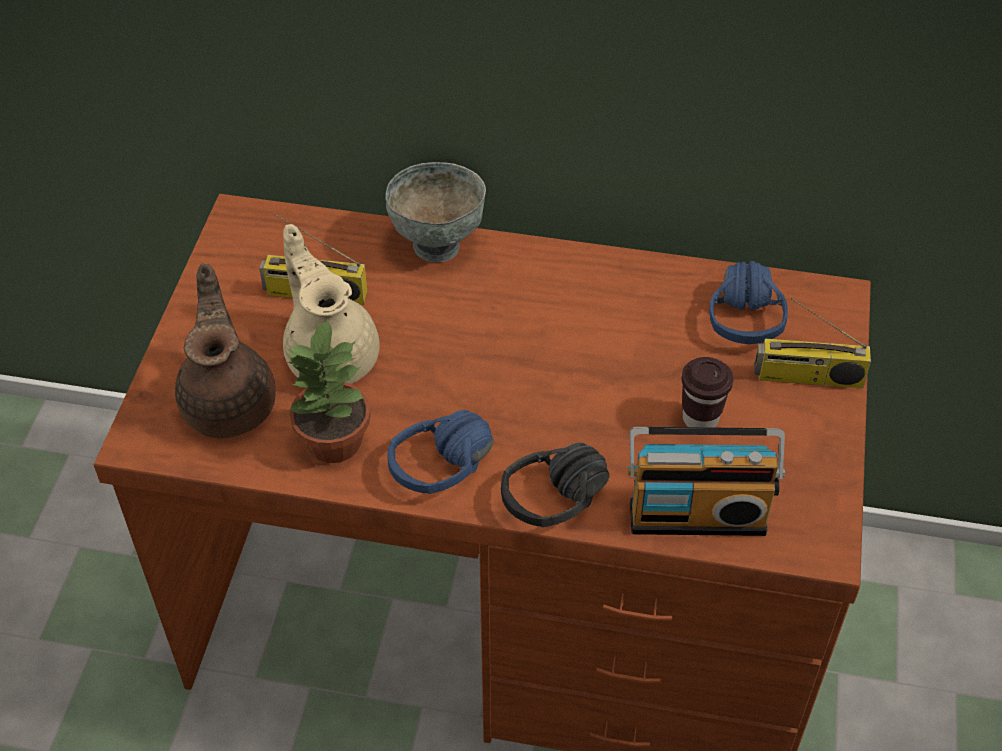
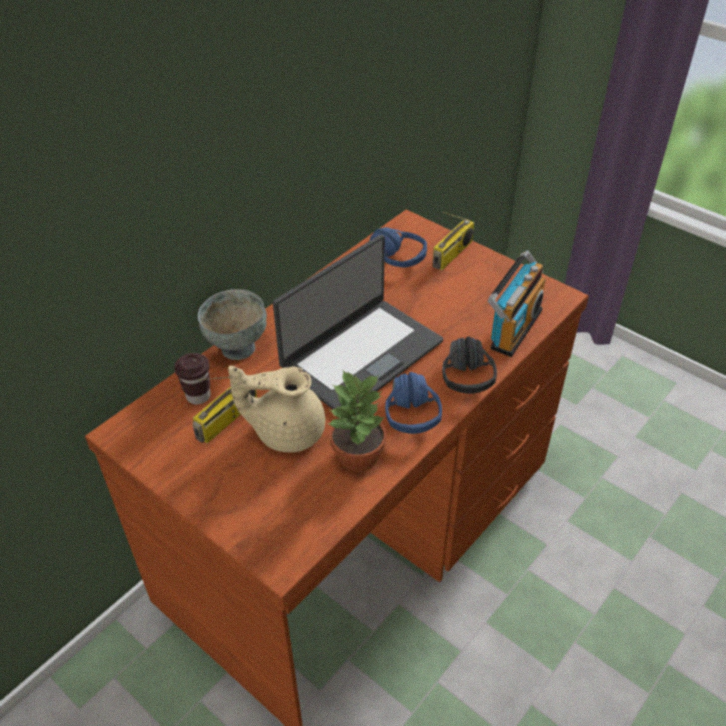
camera: 60 degrees left, 5 degrees down
brown teapot [175,263,276,438] -> none
brown cup [682,357,734,428] -> brown cup moved to [174,353,210,404]
none -> laptop [273,235,443,409]

